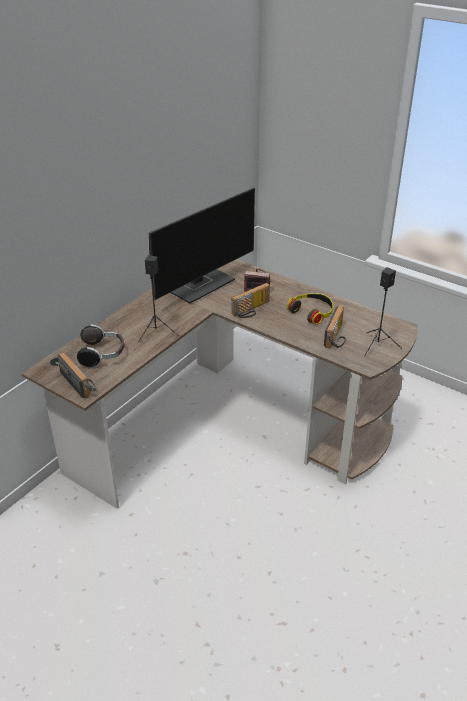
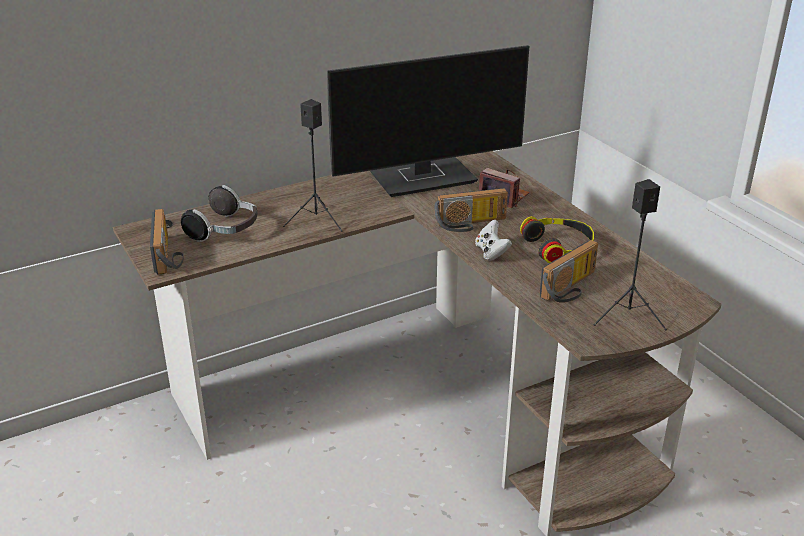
camera: 25 degrees right, 5 degrees down
none -> white game controller [475,220,512,261]

